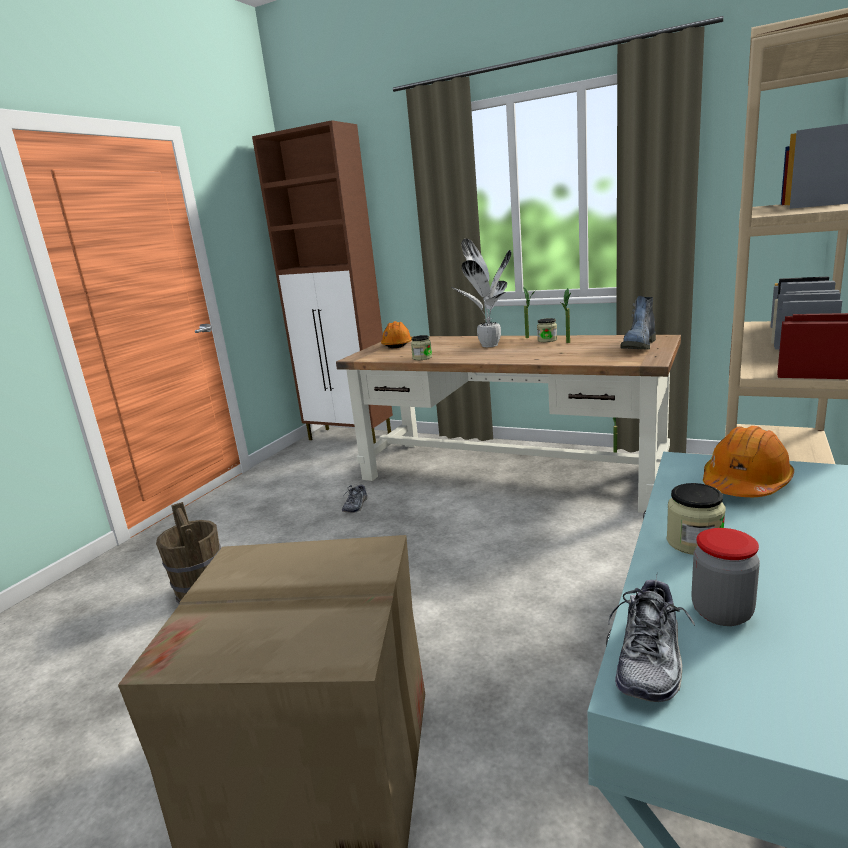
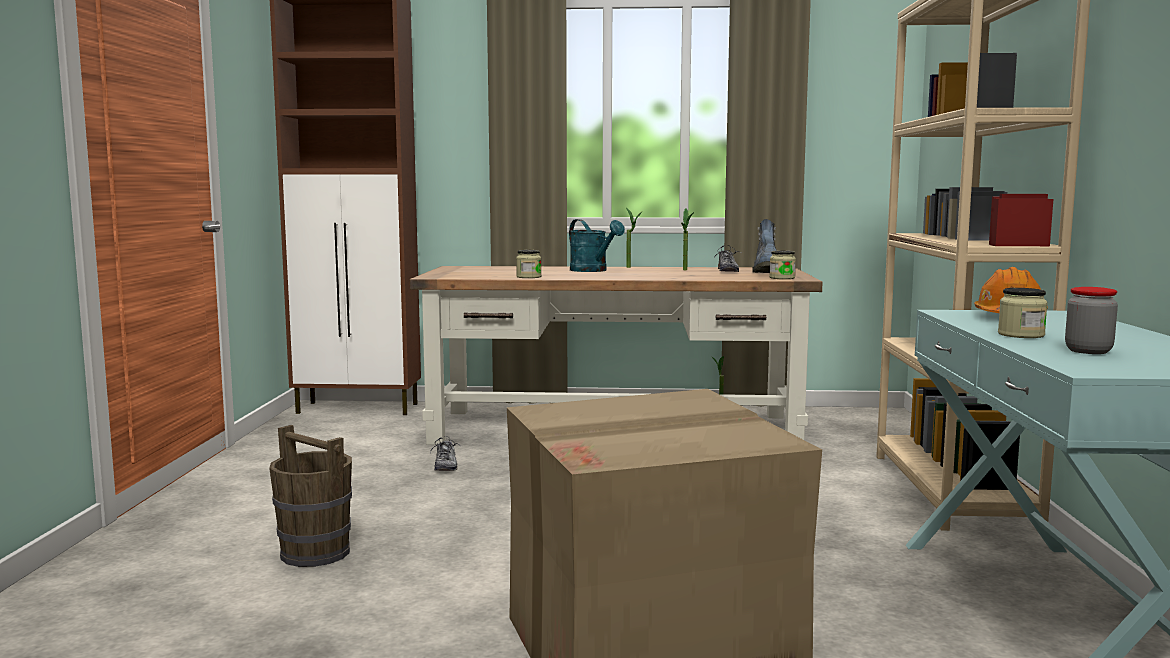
camera: 25 degrees left, 10 degrees down
orange hard hat [381,321,412,349] -> none
potted plant [451,239,511,347] -> turquoise watering can [569,219,625,272]
jar [537,318,557,342] -> jar moved to [769,251,796,279]
shoe [608,575,695,702] -> shoe moved to [714,246,739,272]

